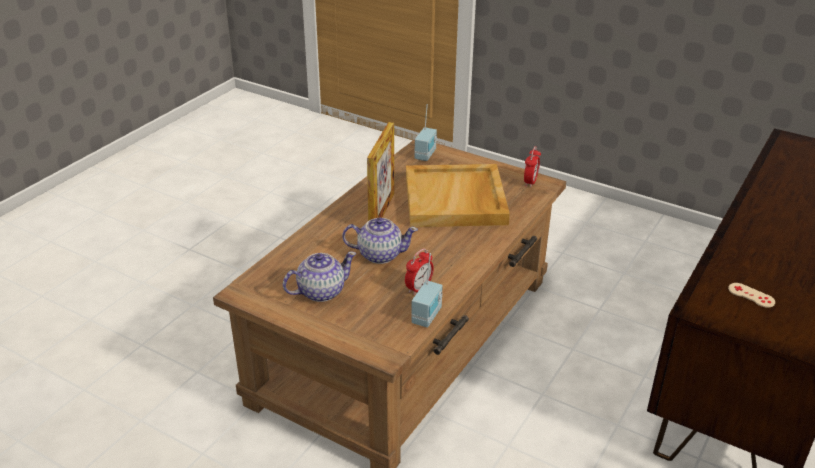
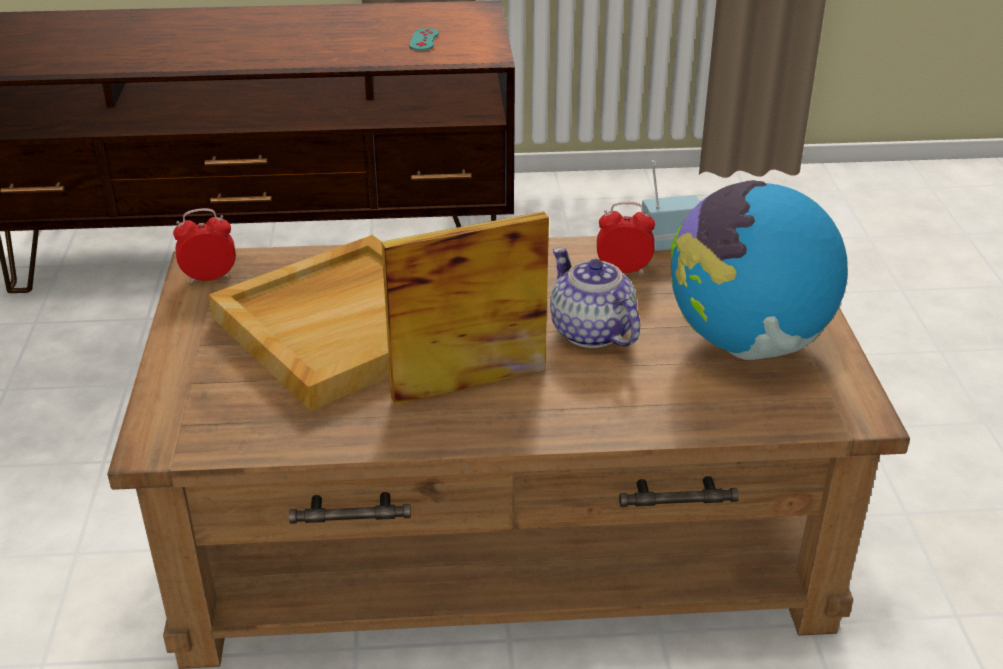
camera: 125 degrees left, 0 degrees up
teapot [283,251,356,302] -> globe [671,180,848,360]
radio [414,104,438,161] -> none
beige game controller [728,283,775,308] -> turquoise game controller [409,28,439,51]

